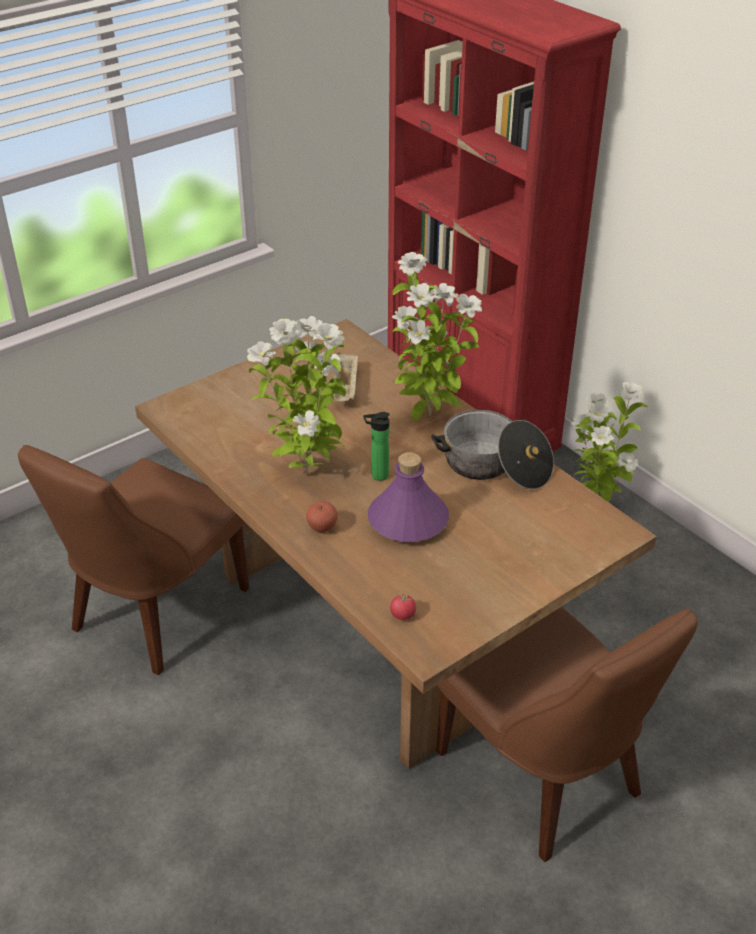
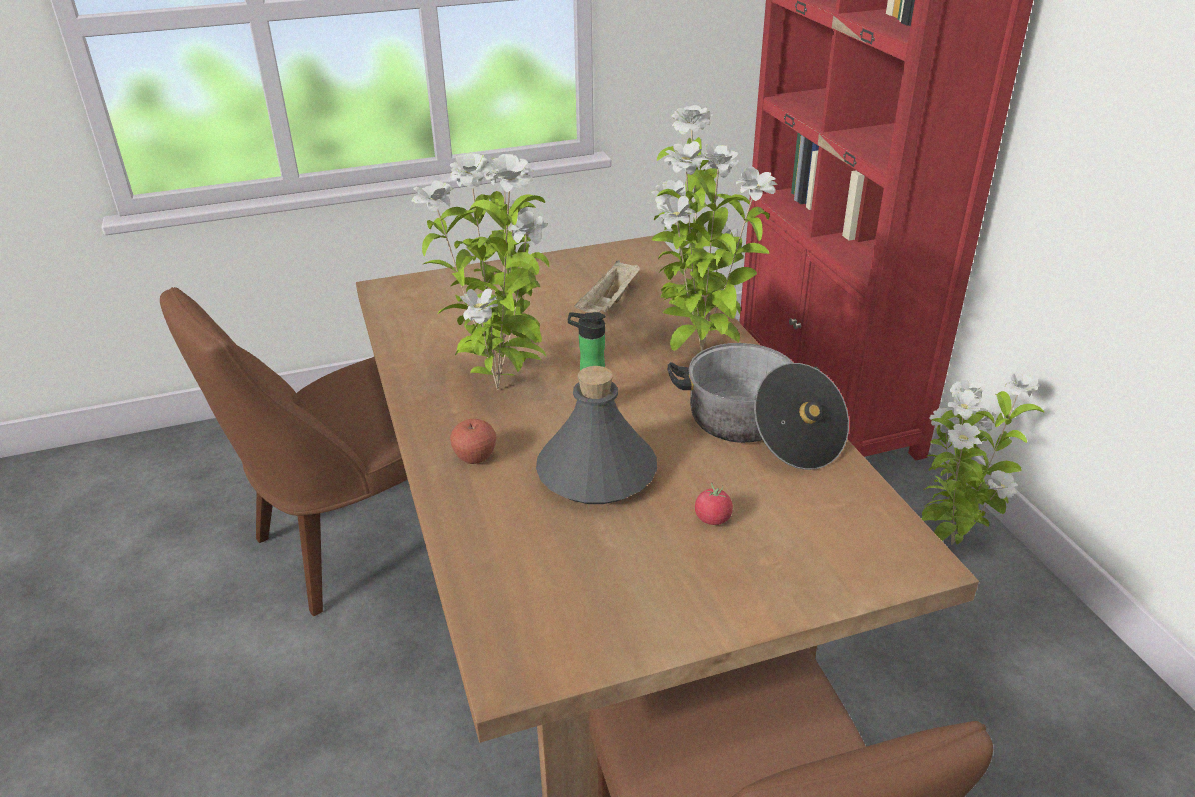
camera: 20 degrees right, 5 degrees down
purple bottle [368,452,449,542] -> grey bottle [536,366,657,504]
tomato [390,591,416,620] -> tomato moved to [695,482,733,525]

